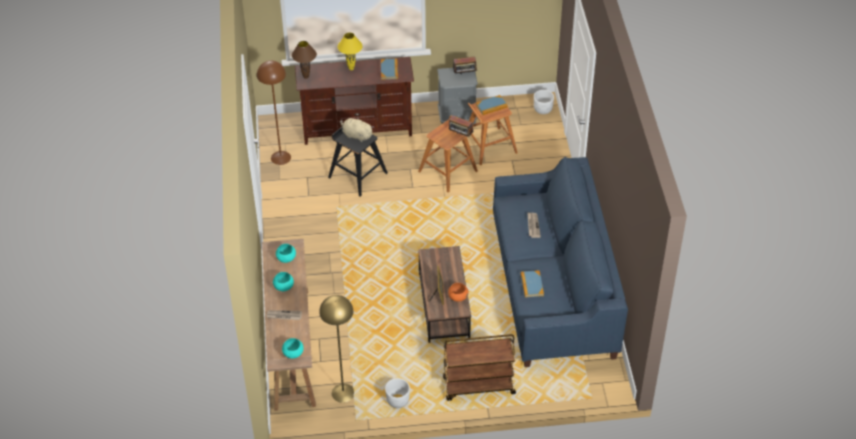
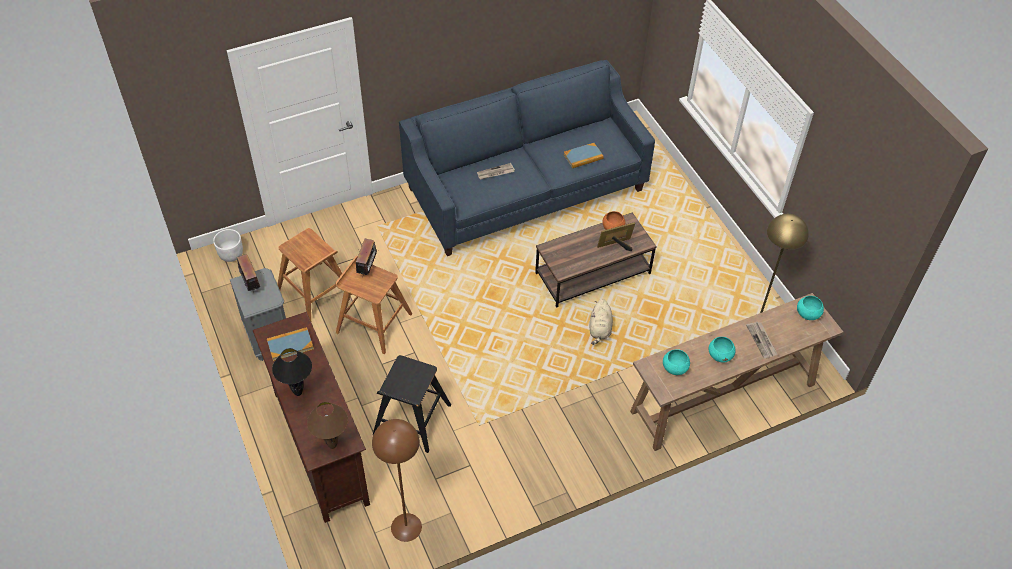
camera: 110 degrees left, 5 degrees up
yellow table lamp [338,33,362,70] -> black table lamp [272,348,312,396]
beige plush toy [340,117,374,142] -> beige plush toy moved to [590,299,613,345]
white planter [385,378,410,408] -> none
brown cart [443,334,516,401] -> none
book [476,95,508,115] -> none

